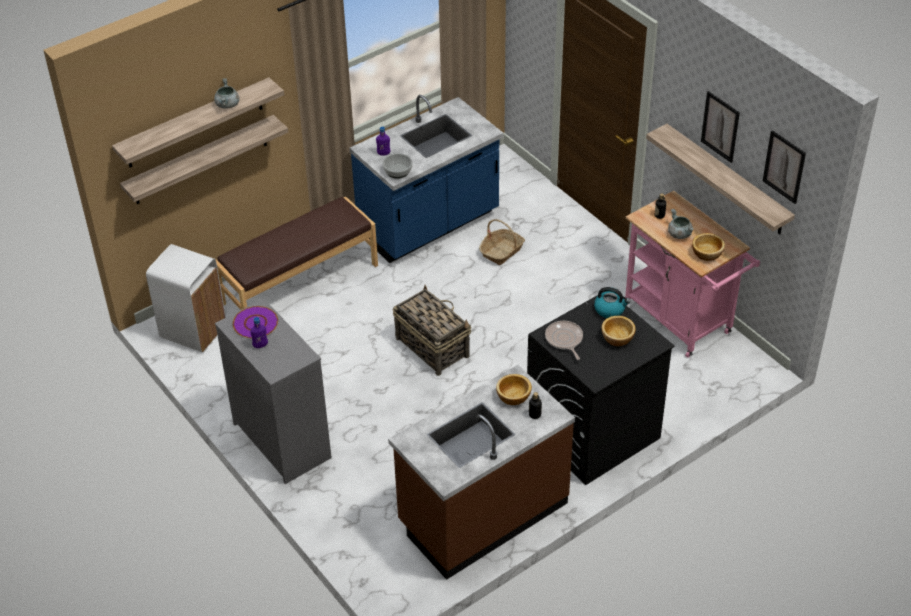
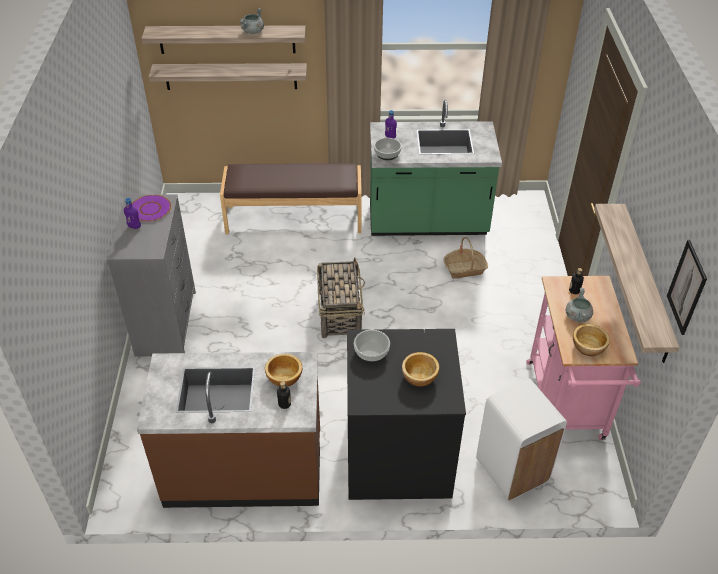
camera: 35 degrees right, 0 degrees up
white trash can [146,244,226,353] -> white trash can moved to [476,379,567,501]
blue counter [349,95,504,263] -> green counter [370,100,502,236]
frying pan [545,321,583,360] -> bowl [354,330,390,362]
kettle [594,287,630,318] -> none
picture [701,91,740,163] -> none

